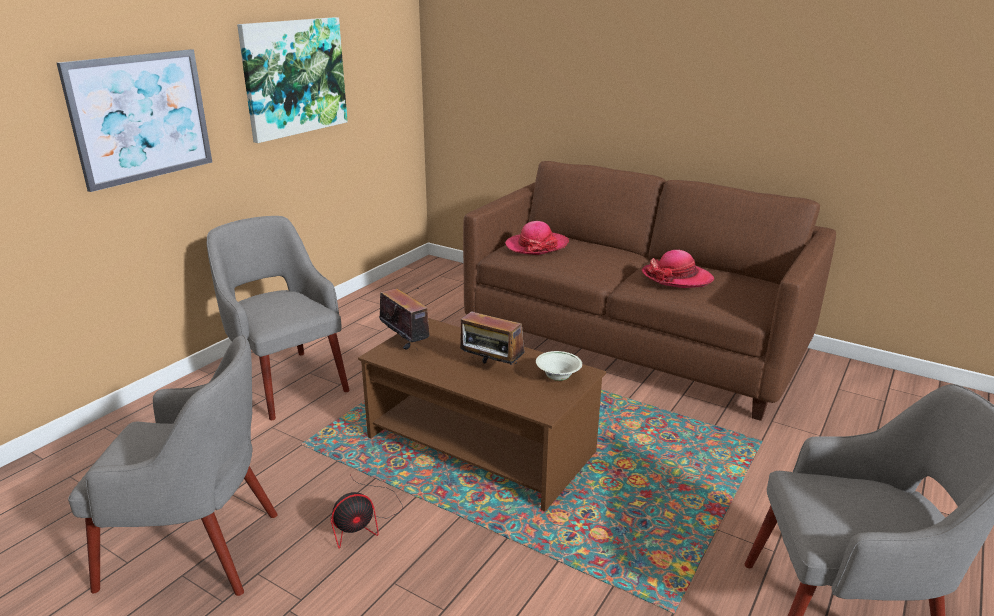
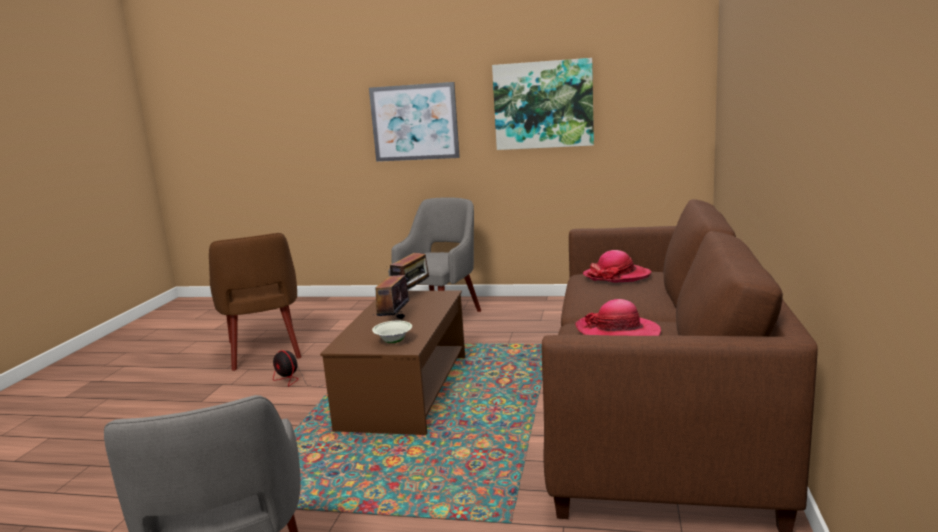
camera: 70 degrees right, 10 degrees down
grey armchair [68,335,278,596] -> brown armchair [209,233,301,371]

